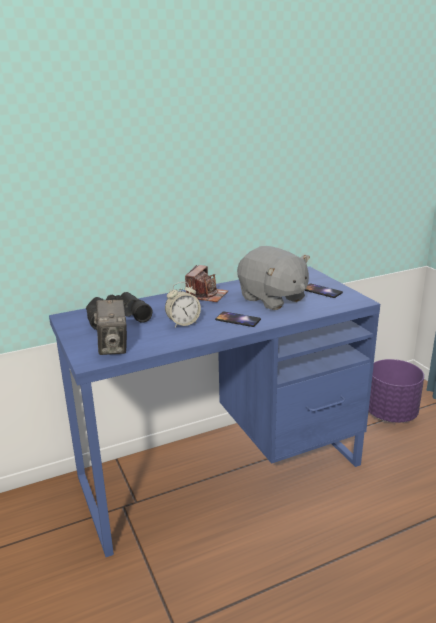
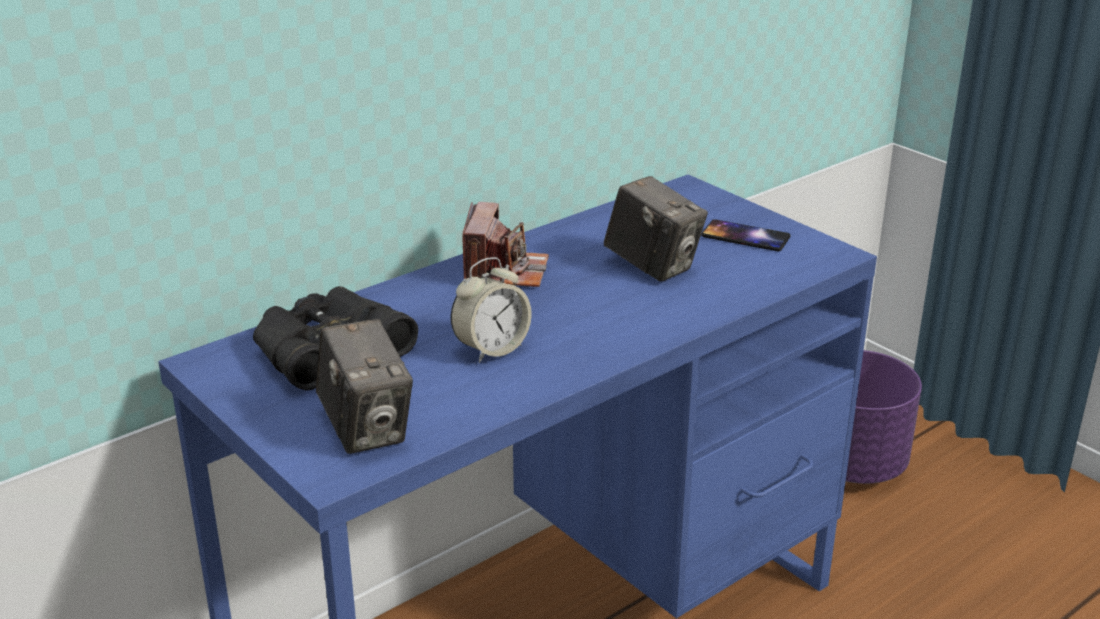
camera: 15 degrees left, 5 degrees up
phone [215,312,261,327] -> none
grey plush toy [237,246,310,310] -> camera [604,176,708,282]

